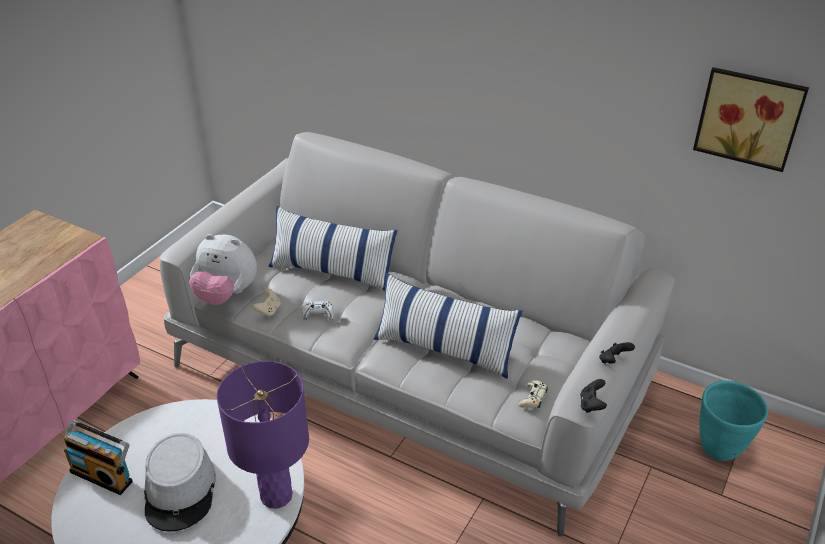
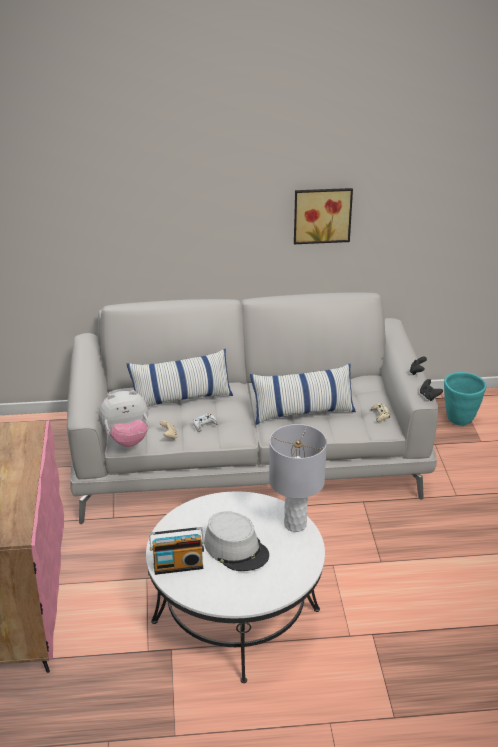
camera: 35 degrees left, 5 degrees down
purple table lamp [217,361,309,509] -> grey table lamp [269,424,327,532]
picture [693,67,809,172] -> picture moved to [294,188,353,244]

